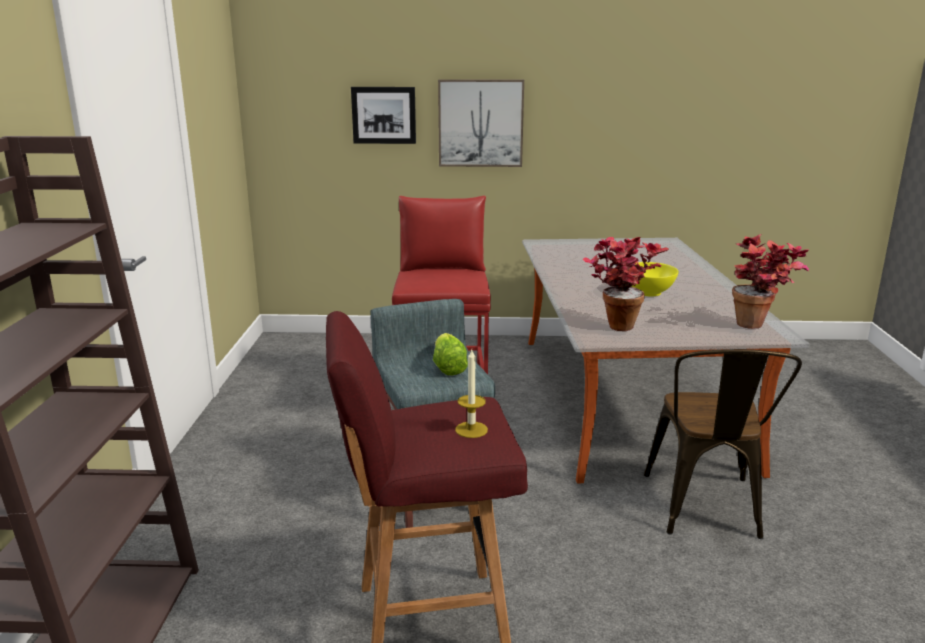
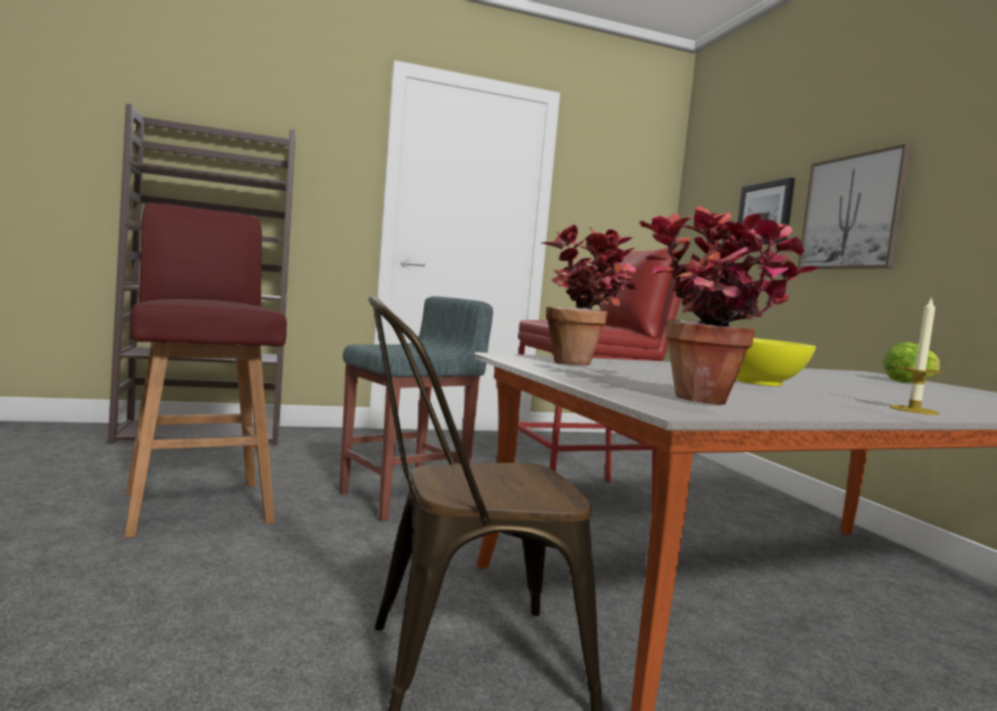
camera: 70 degrees right, 15 degrees down
lettuce [433,333,468,375] -> lettuce moved to [882,342,940,383]
candle [455,350,488,438] -> candle moved to [890,296,942,415]

